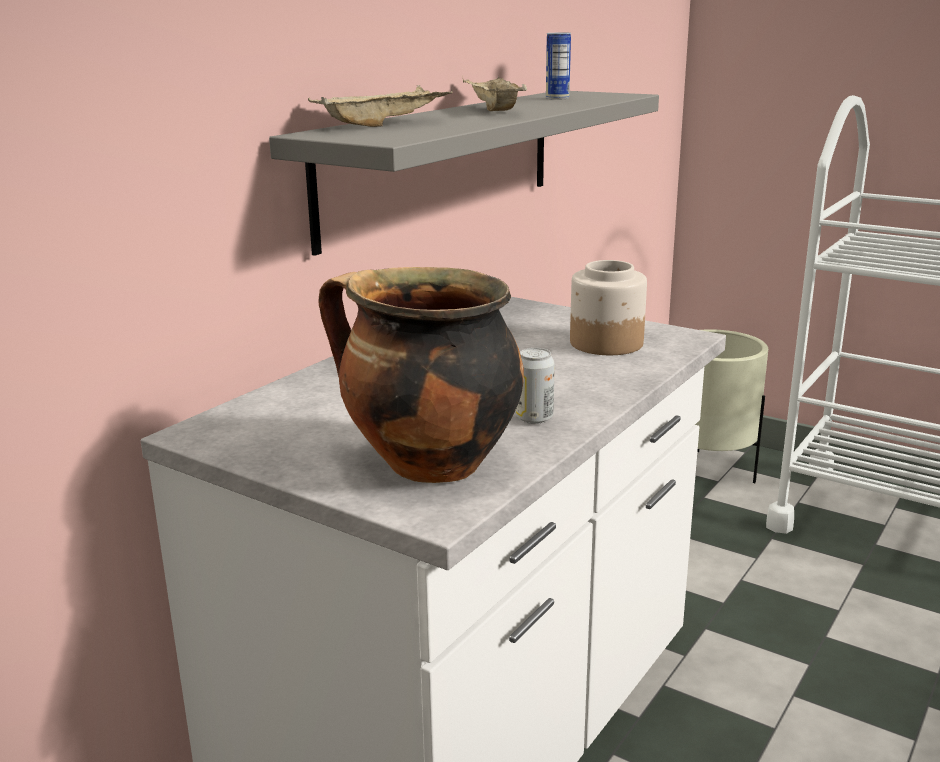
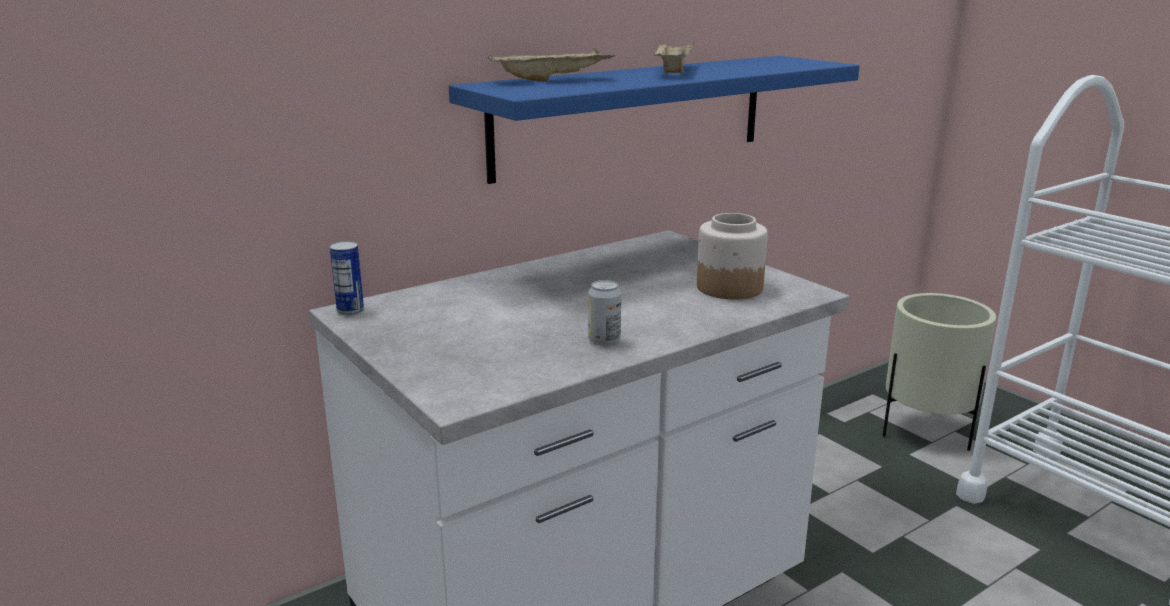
camera: 20 degrees right, 0 degrees up
grey shelf [269,91,659,256] -> blue shelf [449,56,860,184]
cooking pot [319,267,524,483] -> none
can [546,33,571,100] -> can moved to [330,241,364,316]

